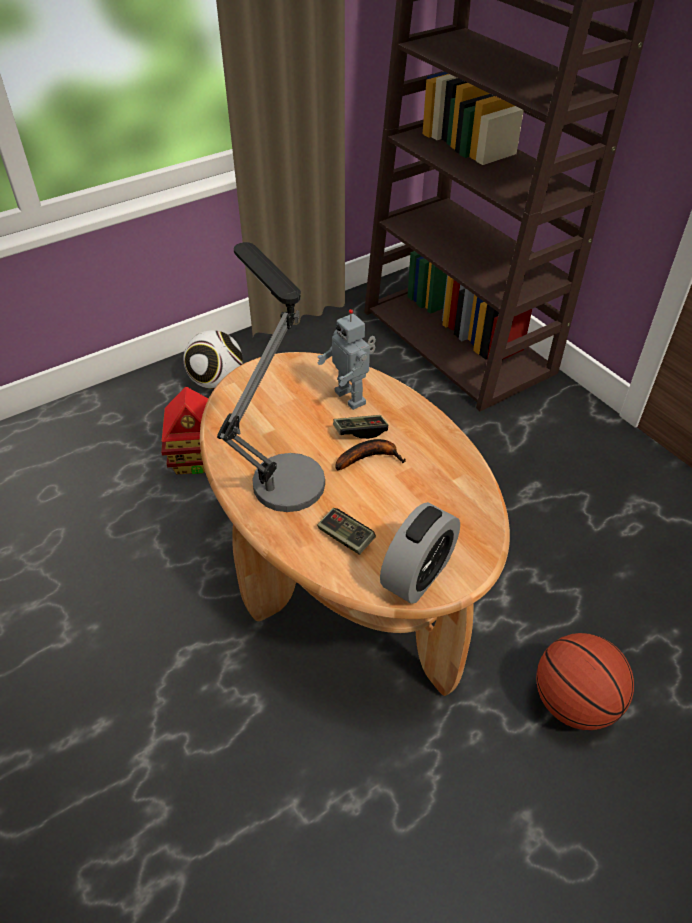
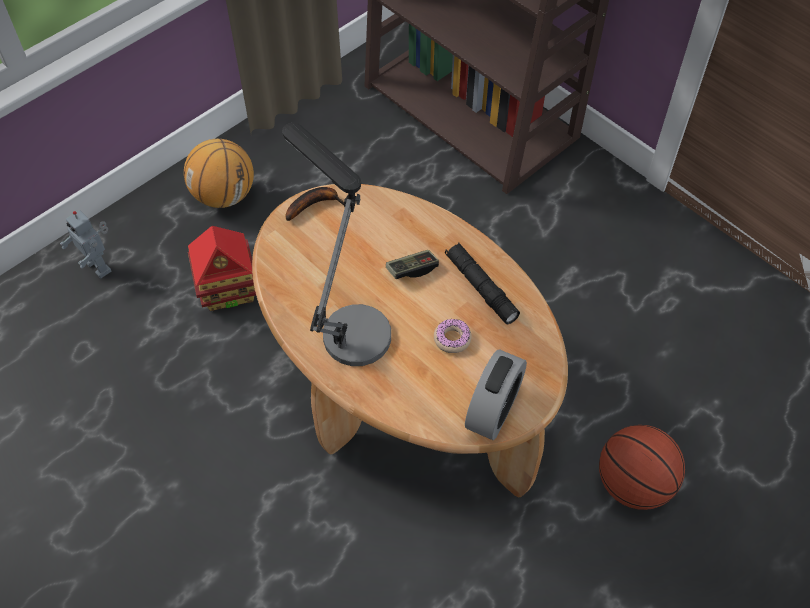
camera: 10 degrees left, 10 degrees up
football [183,330,243,389] -> basketball [184,139,254,208]
toy robot [317,309,376,410] -> toy robot moved to [60,210,111,278]
game controller [317,508,376,555] -> none
banana [335,439,406,470] -> banana moved to [286,187,344,221]
none -> donut [434,319,472,353]
none -> black flashlight [445,243,520,324]

